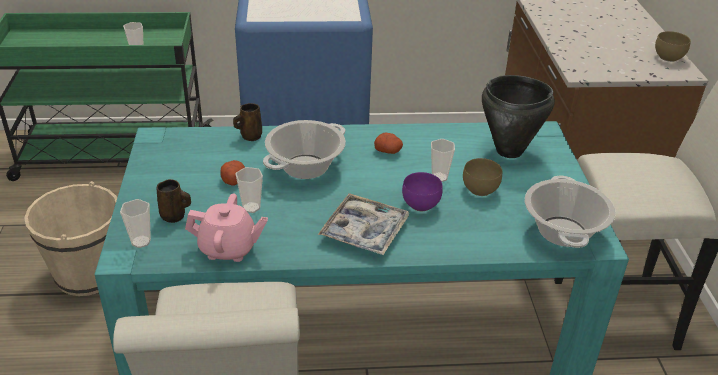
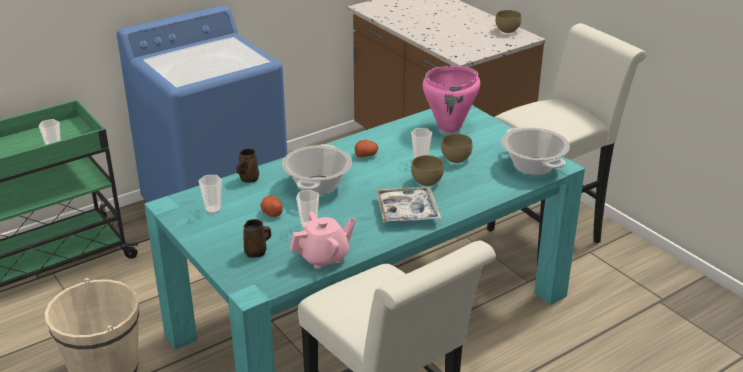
camera: 30 degrees left, 5 degrees down
cup [120,199,151,248] -> cup moved to [199,175,222,213]
purple bowl [402,172,443,211] -> brown bowl [411,155,444,186]
black cooking pot [482,75,555,158] -> pink cooking pot [422,66,480,133]

